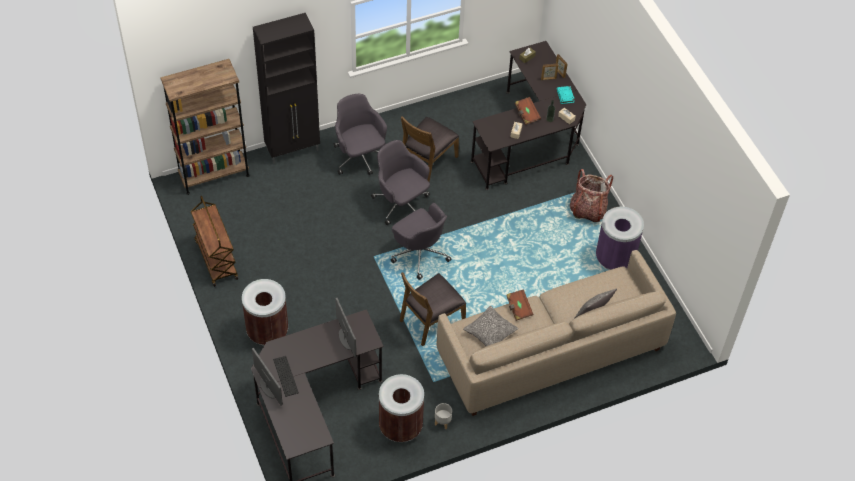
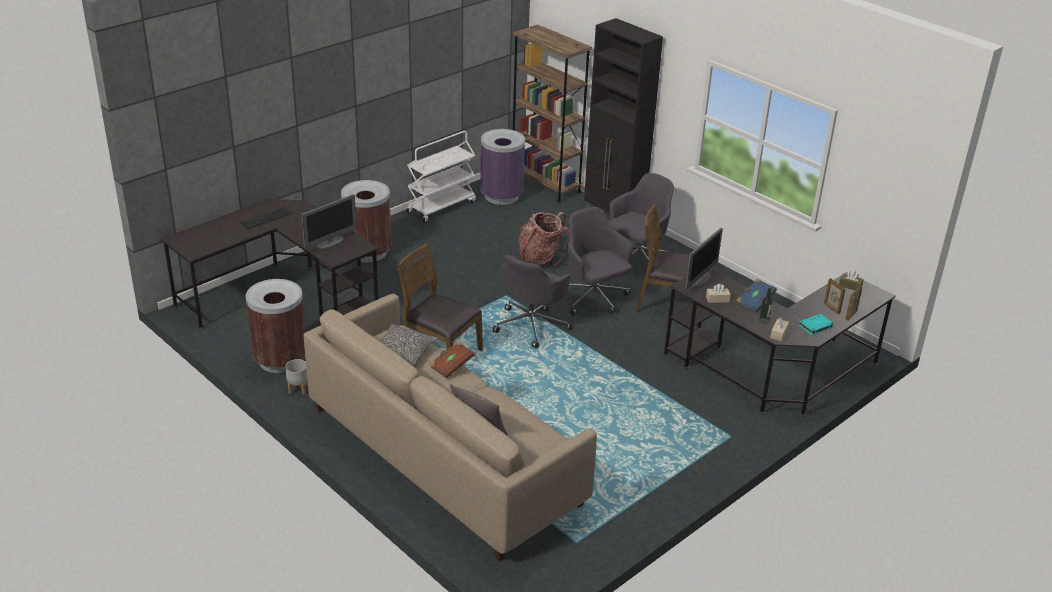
camera: 70 degrees right, 20 degrees down
brown cart [191,196,238,287] -> white cart [406,131,476,223]
monitor [252,348,283,405] -> monitor moved to [685,228,723,289]
grey office chair [371,140,430,225] -> grey office chair turned 60 degrees counterclockwise [568,207,633,316]
brown book [515,97,541,125] -> blue book [736,279,777,313]
backpack [570,169,613,222] -> backpack moved to [518,212,570,267]
purple trash can [596,207,644,270] -> purple trash can moved to [480,129,525,205]

